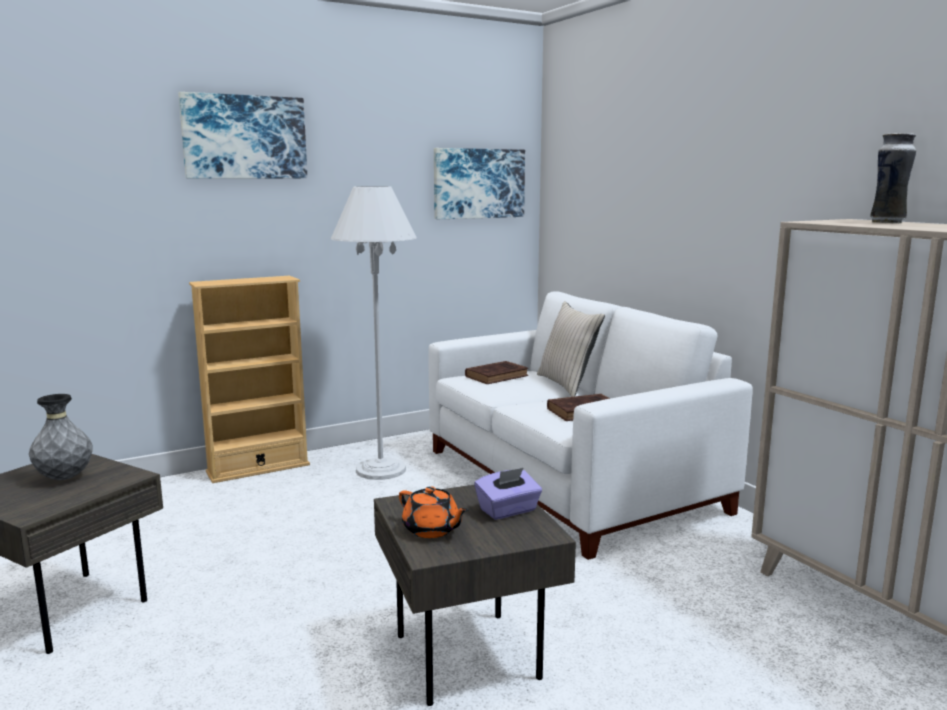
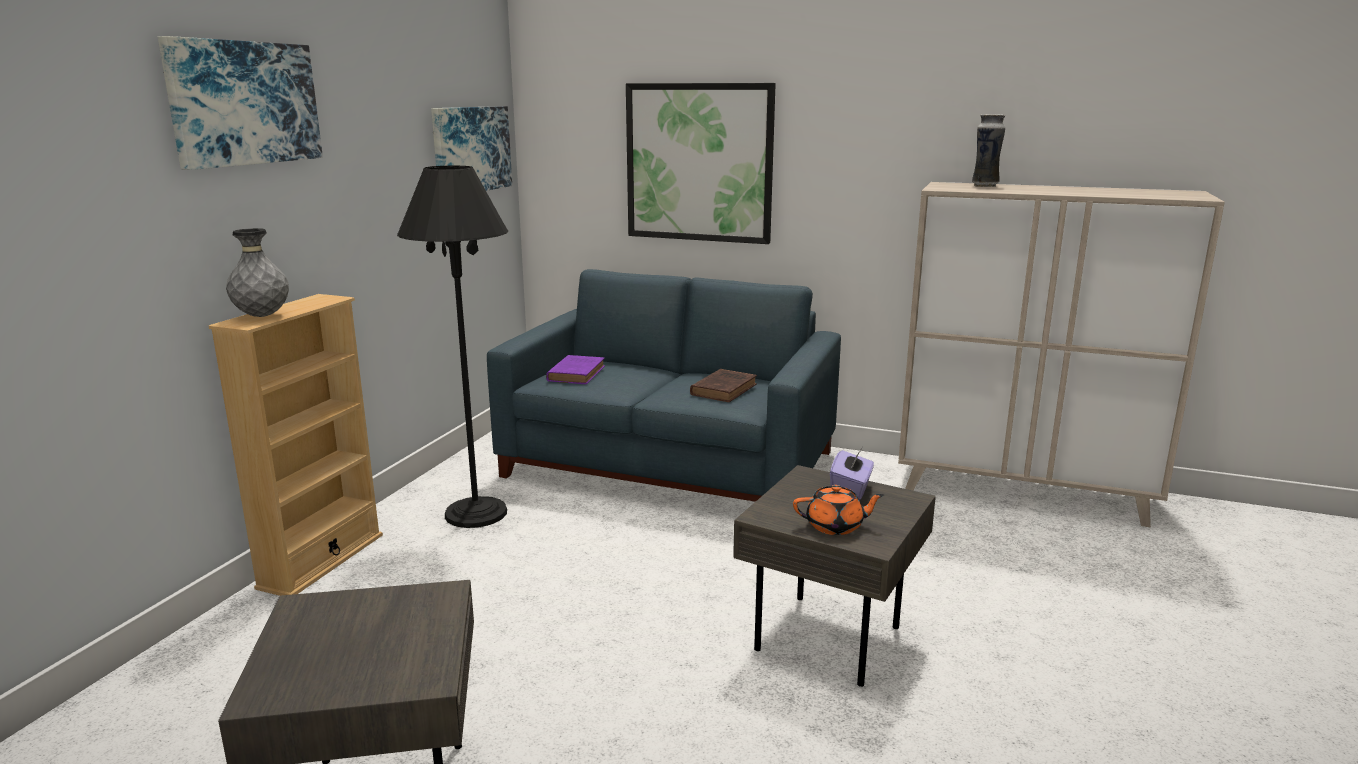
camera: 40 degrees left, 5 degrees up
grey vase [29,394,93,480] -> grey vase moved to [226,228,289,317]
white floor lamp [331,186,417,480] -> black floor lamp [397,166,508,528]
white sofa [428,291,753,560] -> blue sofa [487,269,841,502]
brown book [465,361,528,384] -> purple book [546,355,605,384]
beige pillow [537,301,605,397] -> none
none -> picture [626,83,776,244]

